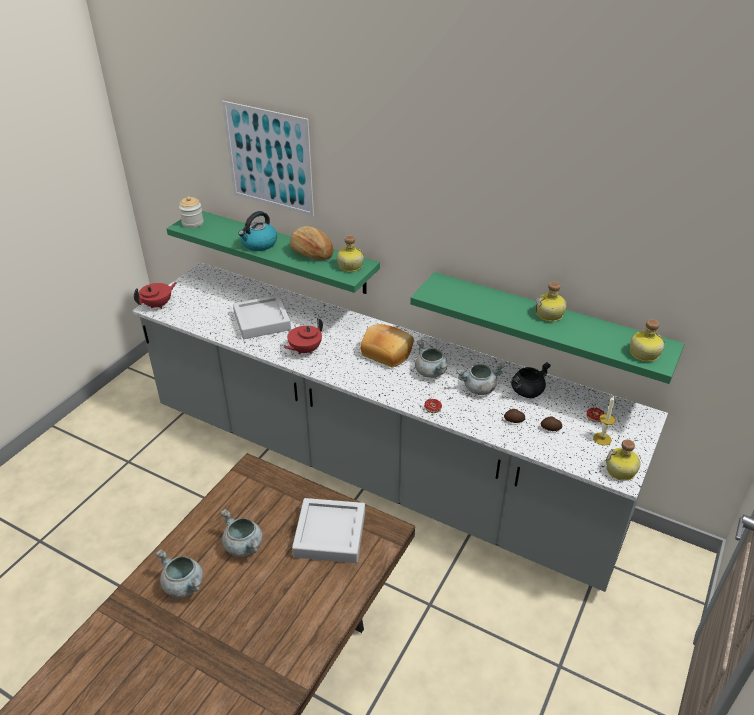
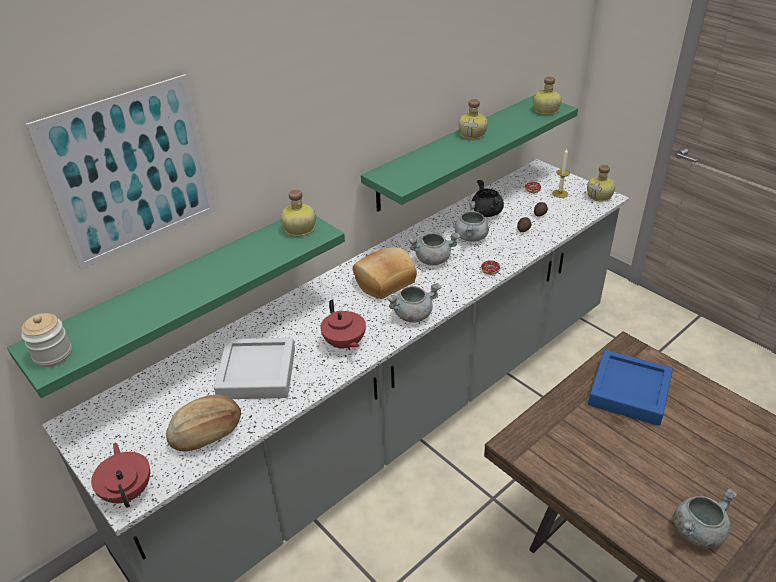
camera: 70 degrees left, 0 degrees up
grey cooking pot [221,509,263,557] -> grey cooking pot moved to [387,283,441,323]
kettle [238,211,277,251] -> none
bread [290,226,334,260] -> bread moved to [166,395,241,451]
grey tray [292,498,365,563] -> blue tray [588,350,673,426]

